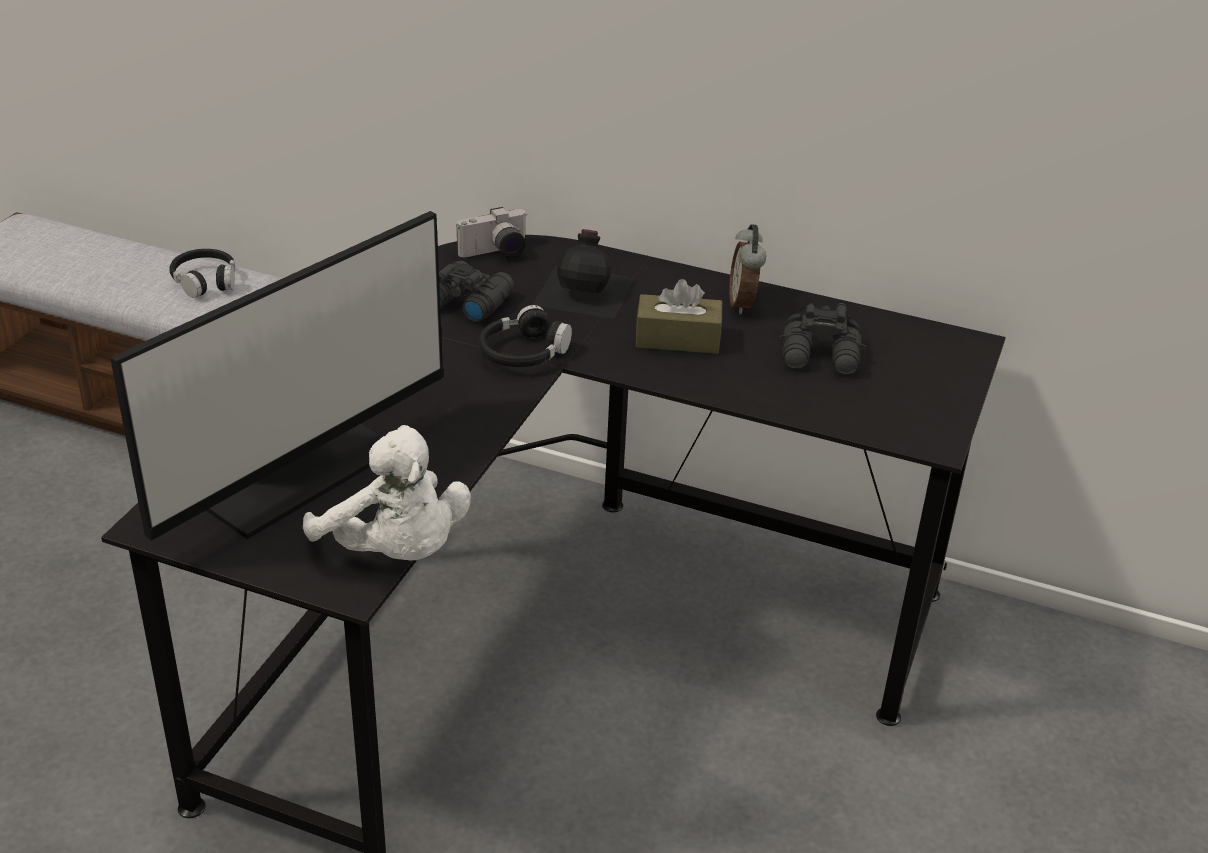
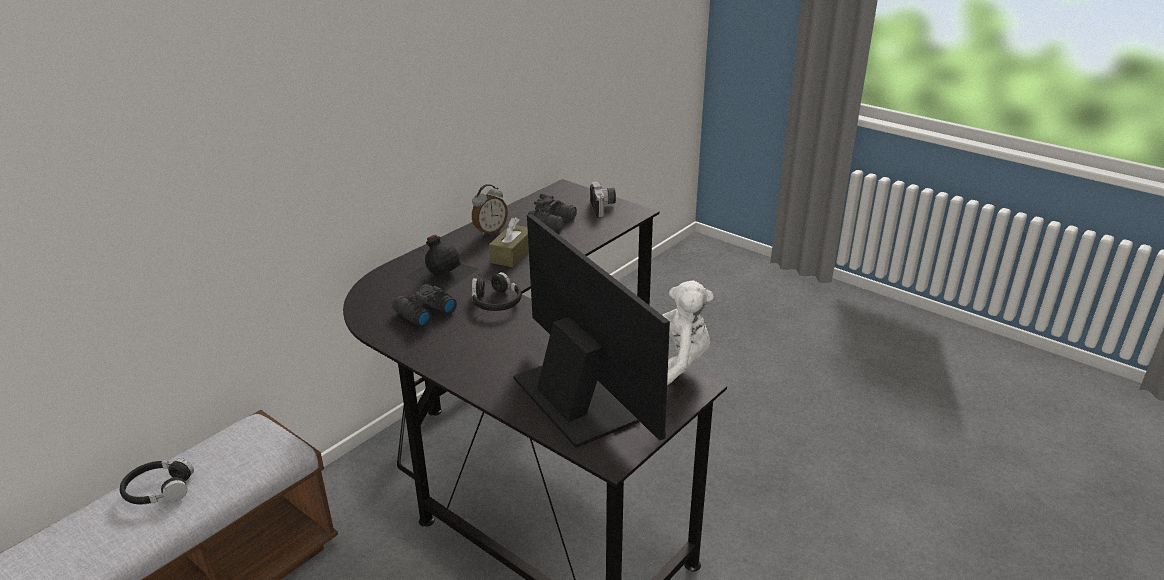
camera: 70 degrees left, 5 degrees down
camera [457,207,527,258] -> camera moved to [590,181,616,217]
alarm clock [729,224,766,314] -> alarm clock turned 60 degrees counterclockwise [472,184,508,236]

